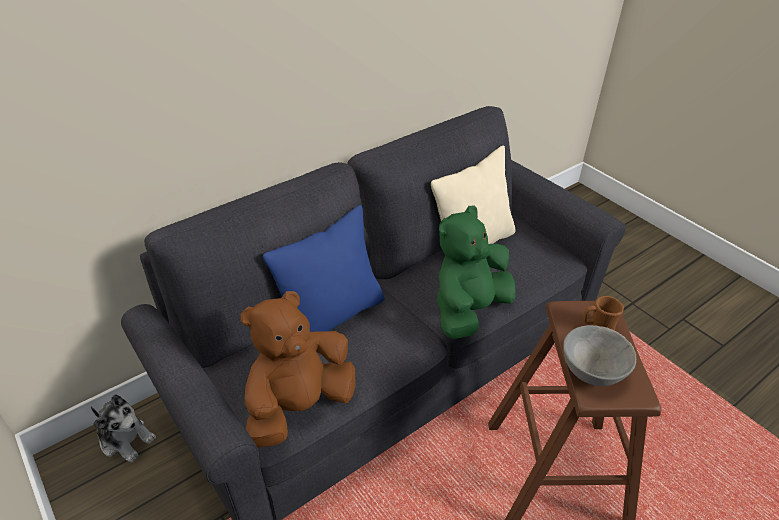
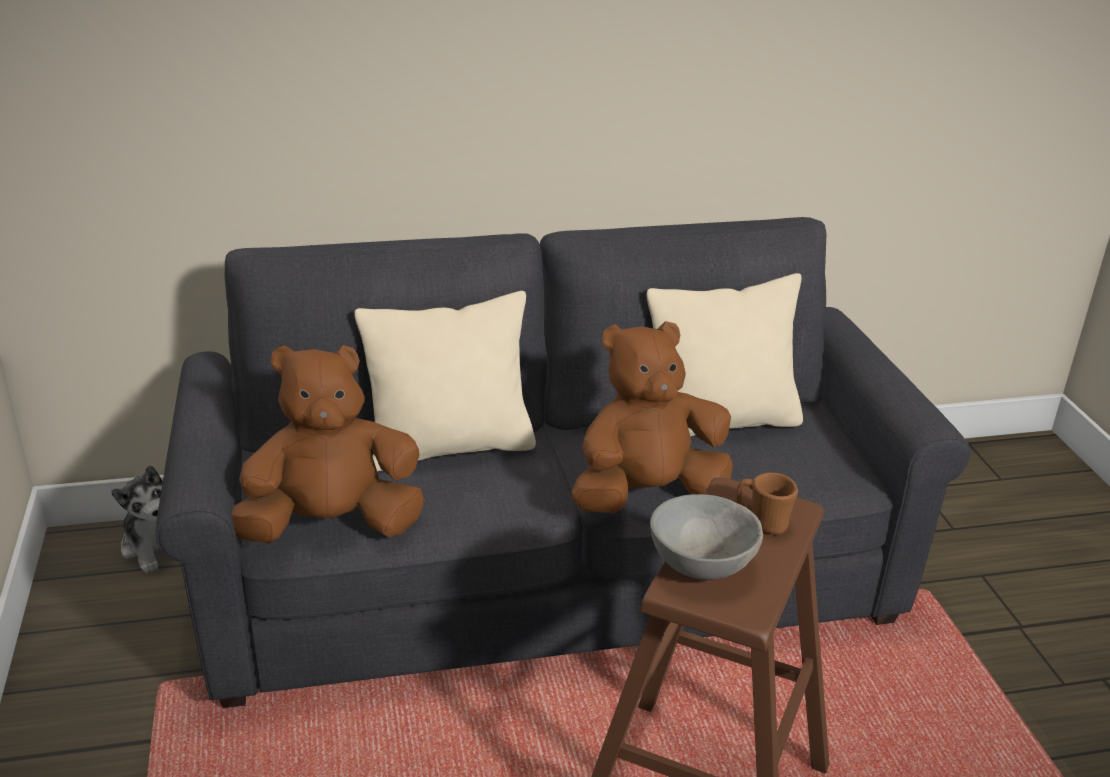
camera: 25 degrees right, 10 degrees down
blue pillow [263,205,385,332] -> beige pillow [354,291,536,472]
green plush toy [437,206,515,339] -> brown plush toy [572,321,733,513]

